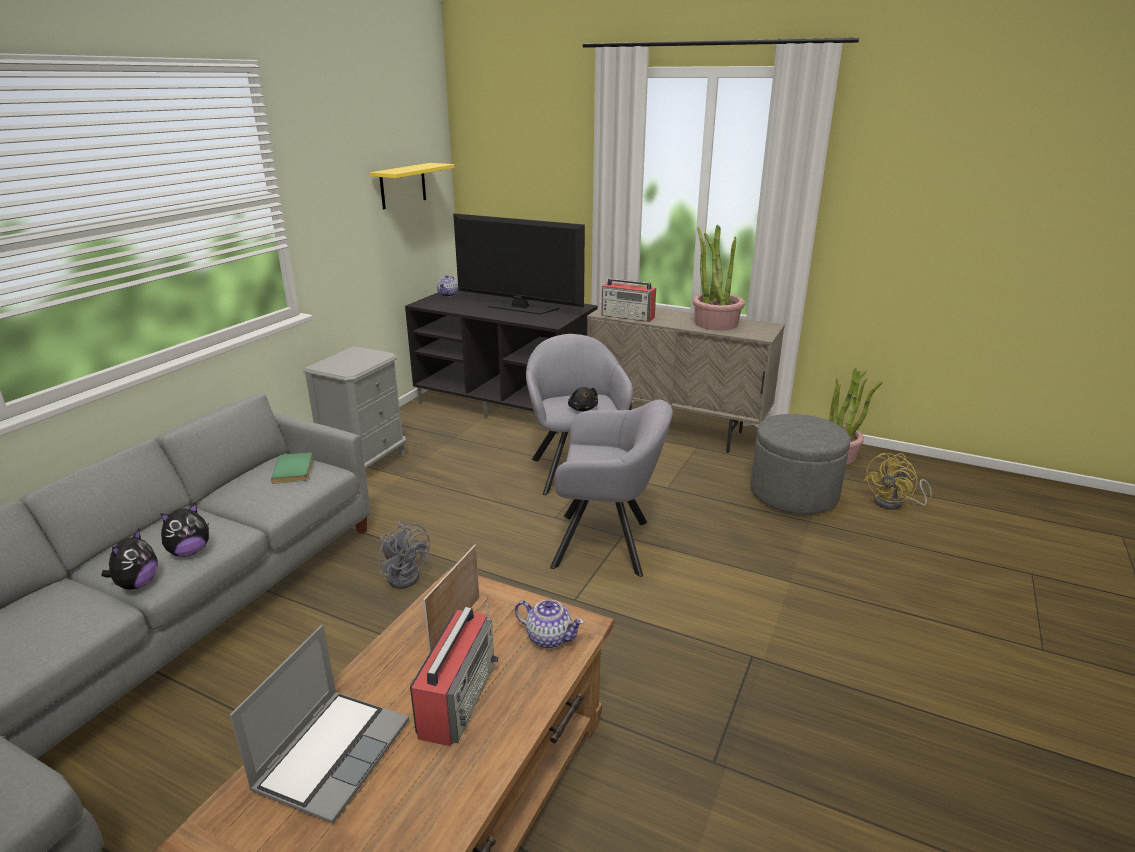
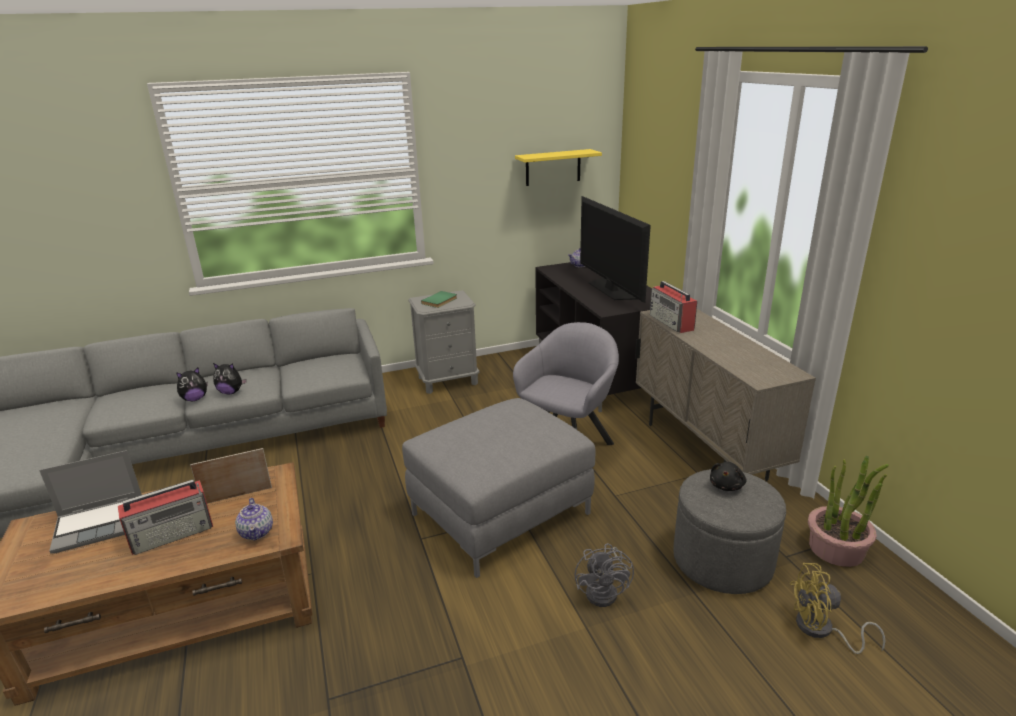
camera: 45 degrees right, 0 degrees up
green book [271,452,313,484] -> green book moved to [421,291,457,308]
grey fan [379,521,430,589] -> grey fan moved to [575,543,634,607]
grey armchair [550,400,673,577] -> grey ottoman [402,398,596,578]
black plush toy [568,387,598,411] -> black plush toy moved to [710,462,746,491]
potted plant [693,225,745,330] -> none

